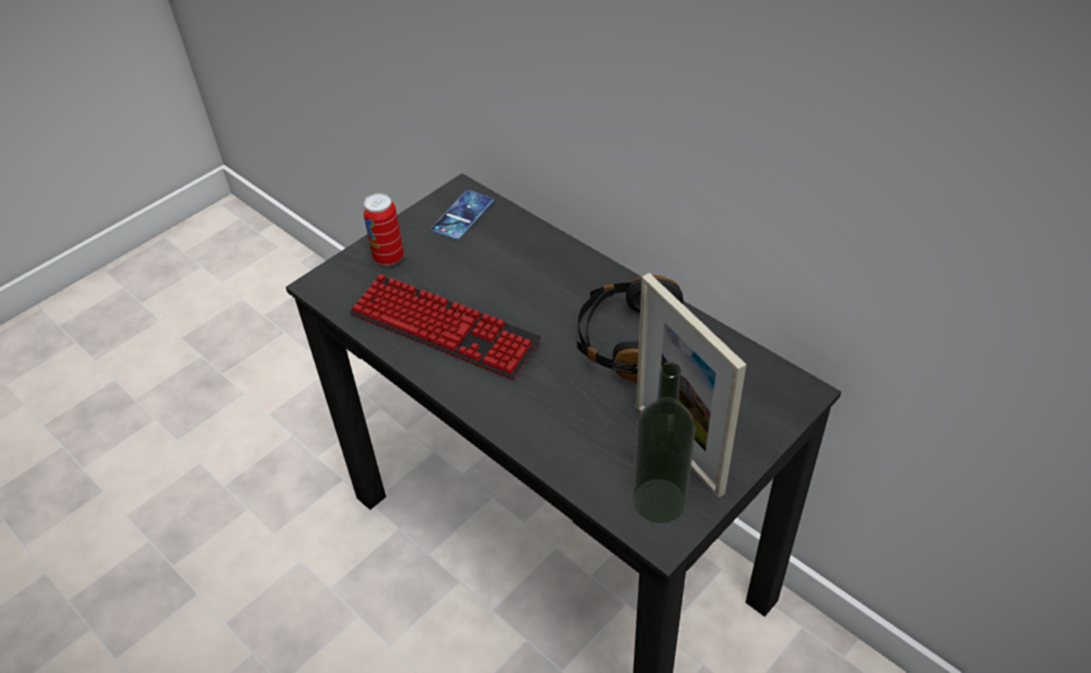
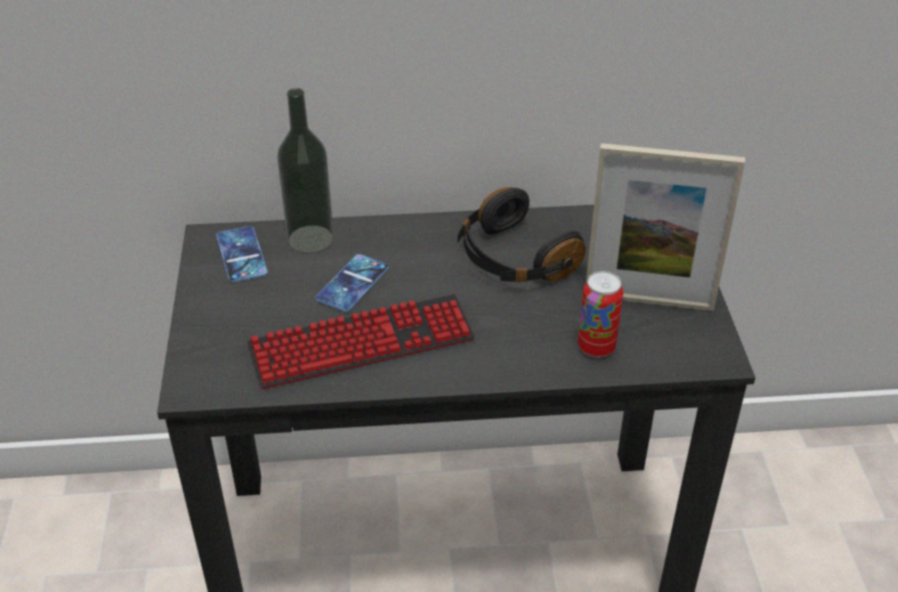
camera: 50 degrees left, 5 degrees down
can [363,193,404,266] -> can moved to [578,271,623,358]
bottle [632,362,695,523] -> bottle moved to [277,88,334,254]
none -> phone [315,254,389,312]

